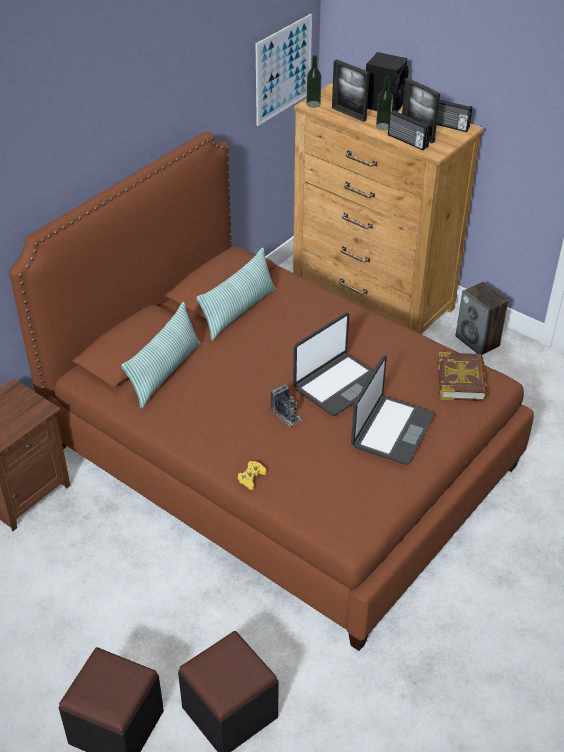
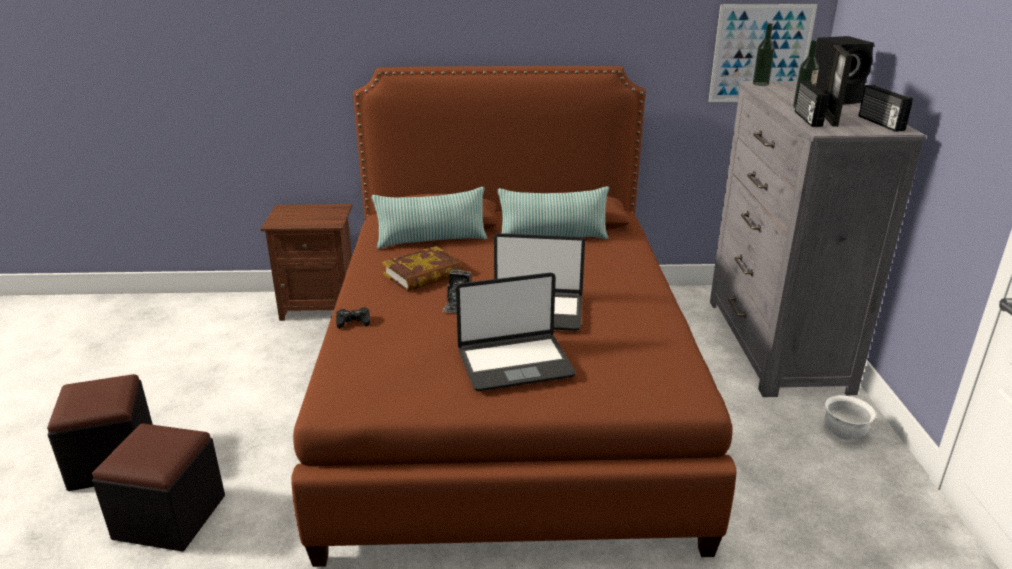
camera: 50 degrees right, 15 degrees down
yellow game controller [237,461,266,490] -> black game controller [336,307,370,329]
brown dresser [293,82,484,334] -> grey dresser [710,81,926,397]
picture frame [332,59,370,122] -> none
book [437,352,488,401] -> book moved to [382,246,463,292]
speaker [456,282,509,355] -> white bowl [825,395,876,440]

